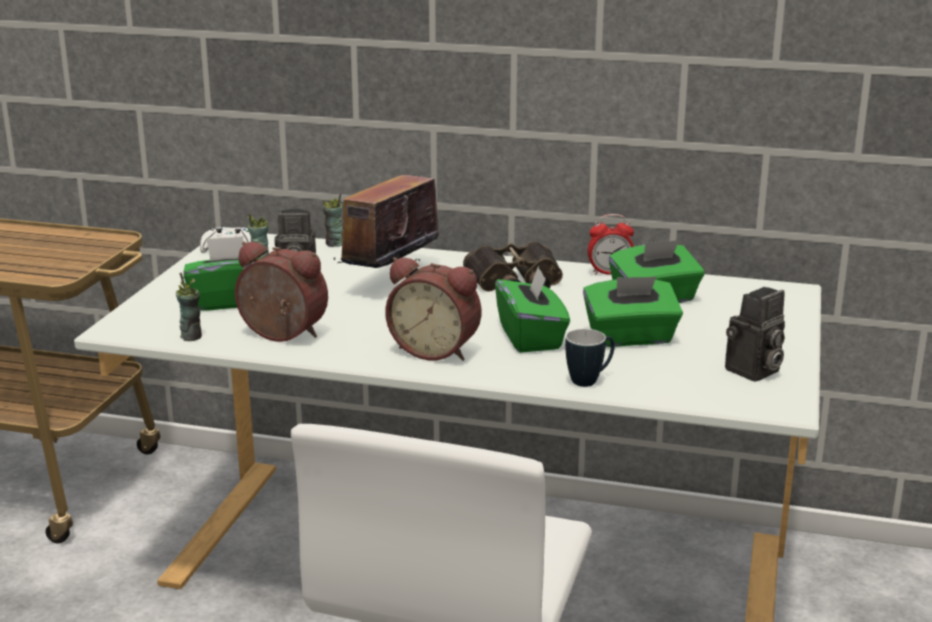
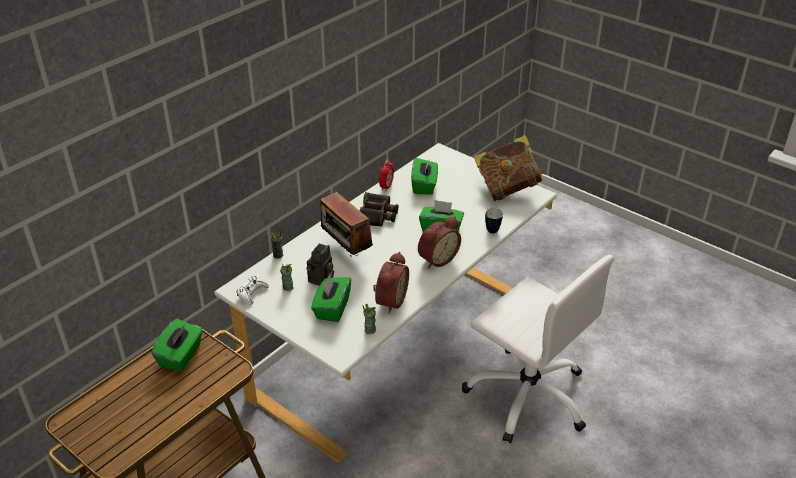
camera: 65 degrees left, 15 degrees up
alarm clock [235,241,328,342] -> alarm clock turned 150 degrees clockwise [373,252,409,314]
green tissue box [583,276,683,347] -> green tissue box moved to [151,319,203,372]
camera [725,287,785,382] -> book [474,135,547,201]

